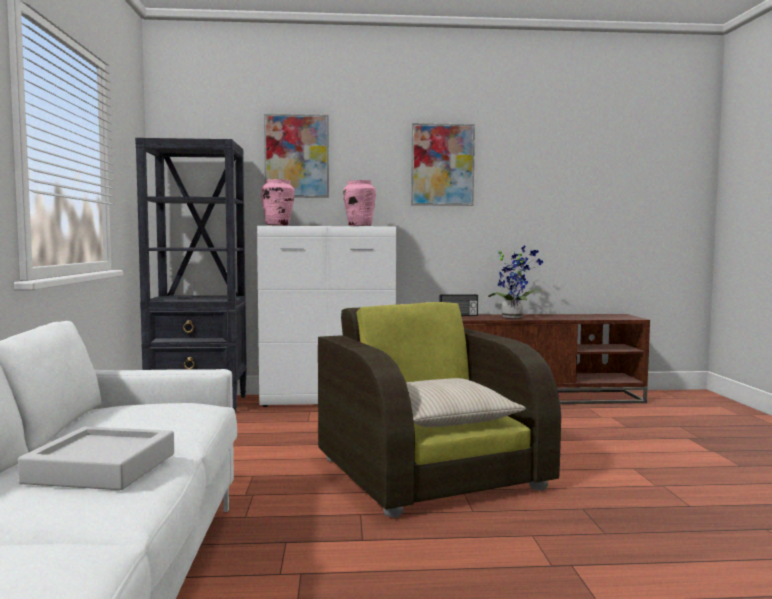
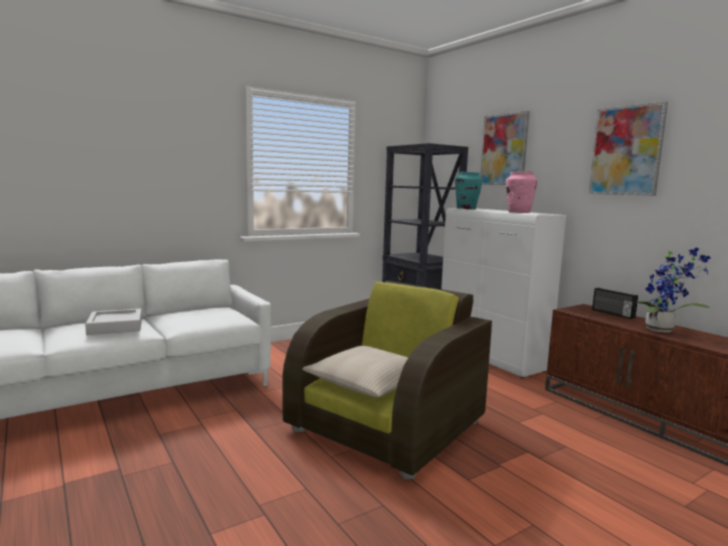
camera: 60 degrees right, 5 degrees up
pink vase [261,179,295,226] -> turquoise vase [455,172,482,209]

